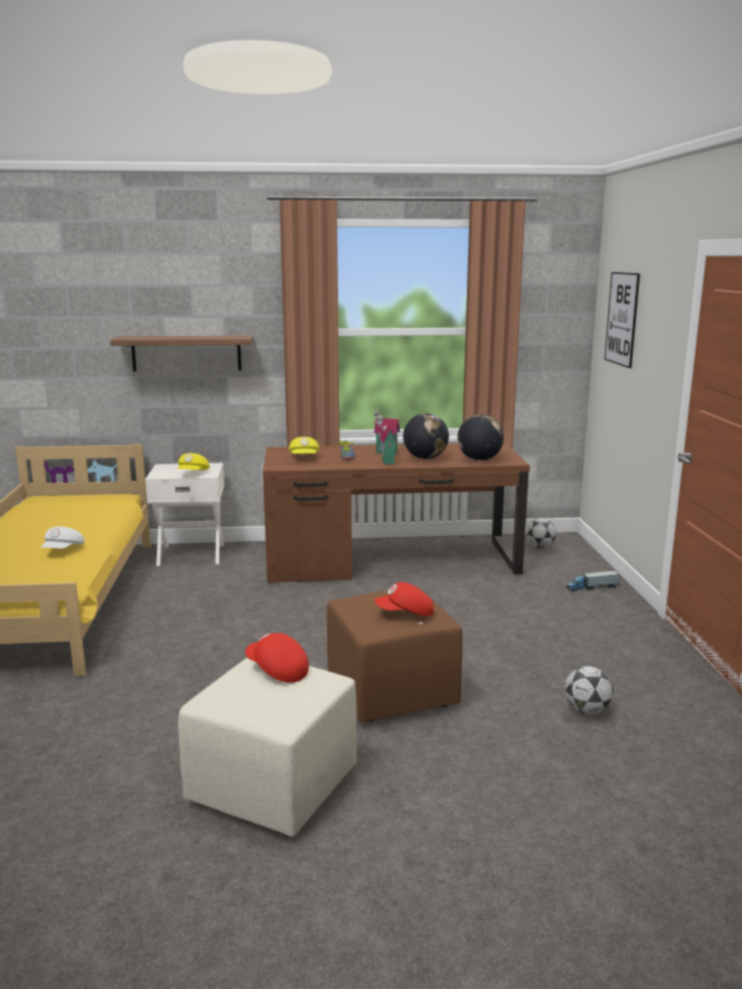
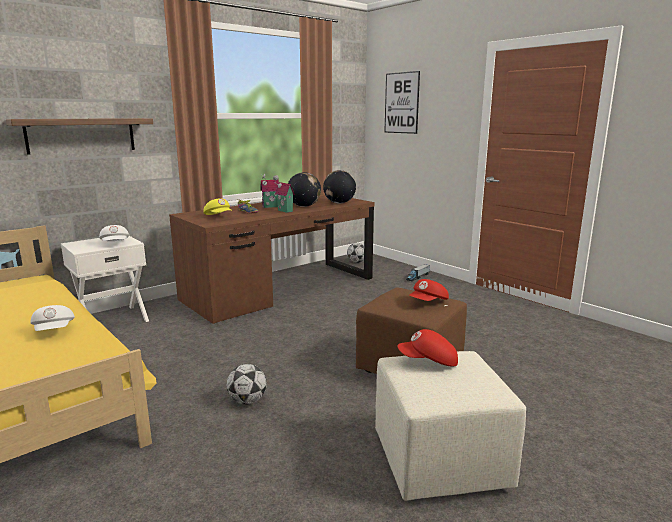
camera: 35 degrees left, 0 degrees up
yellow cap [177,453,210,470] -> white cap [99,225,129,241]
football [565,666,613,715] -> football moved to [227,364,267,405]

